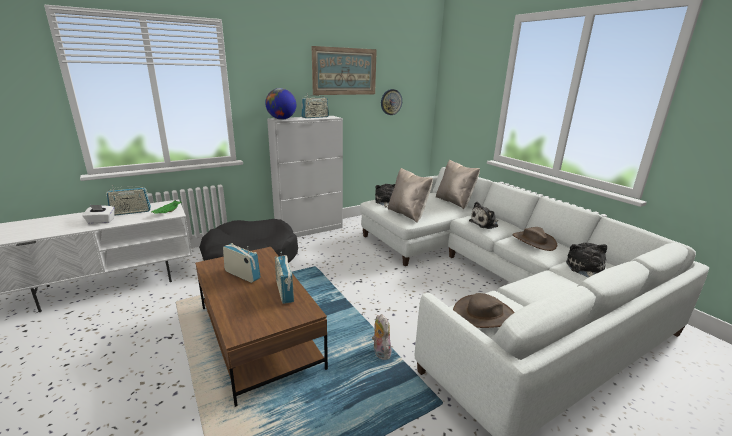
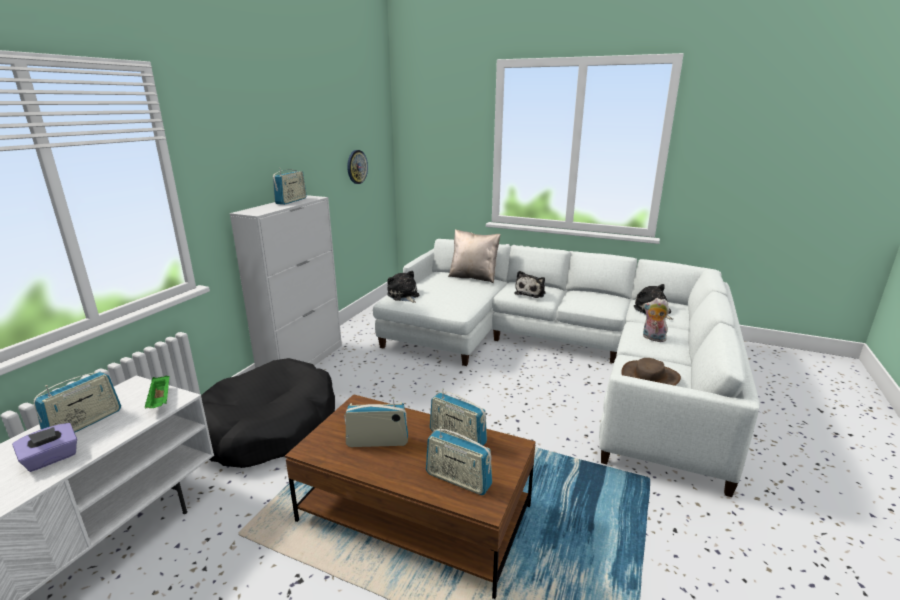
camera: 35 degrees left, 0 degrees up
white tissue box [82,205,115,224] -> purple tissue box [12,423,77,472]
globe [265,88,296,120] -> none
picture [311,46,377,95] -> none
plush toy [372,314,391,360] -> plush toy moved to [643,298,670,342]
beige pillow [388,168,433,223] -> none
brown hat [513,227,557,251] -> none
none -> radio [426,426,492,495]

